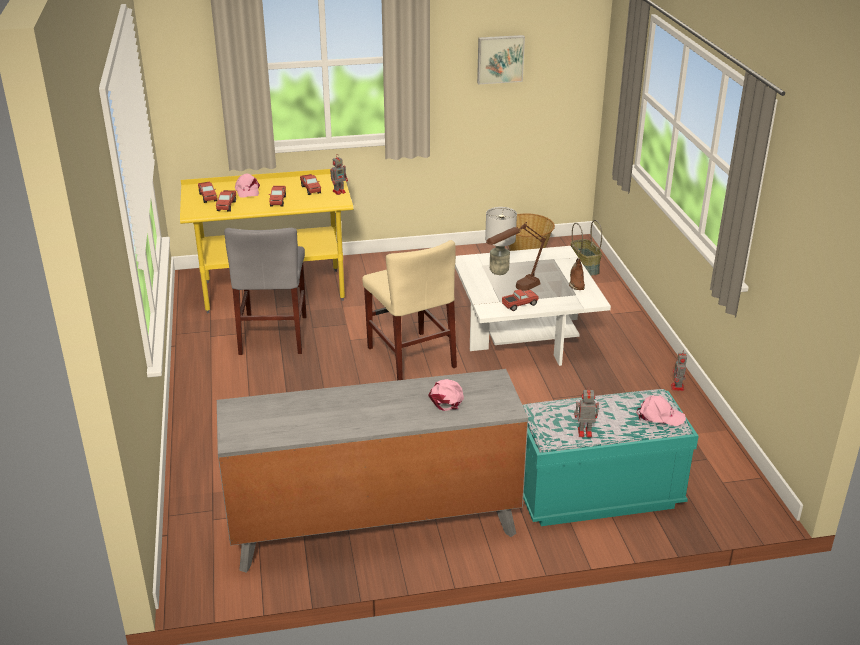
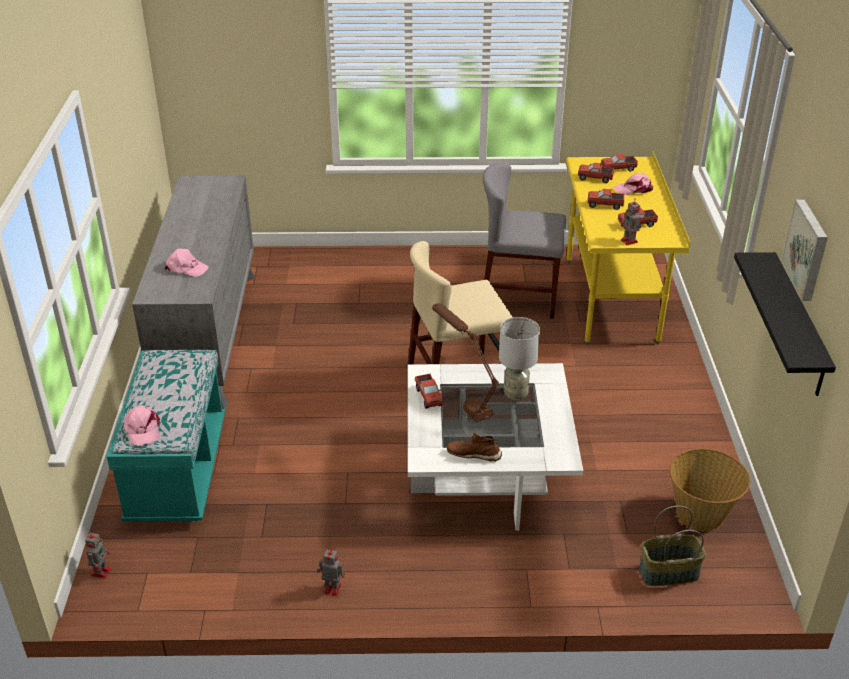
camera: 100 degrees right, 5 degrees up
toy robot [574,386,599,437] -> toy robot moved to [85,532,111,579]
pink cap [636,395,686,426] -> pink cap turned 45 degrees counterclockwise [124,405,160,446]
none -> black shelf [734,252,836,396]

